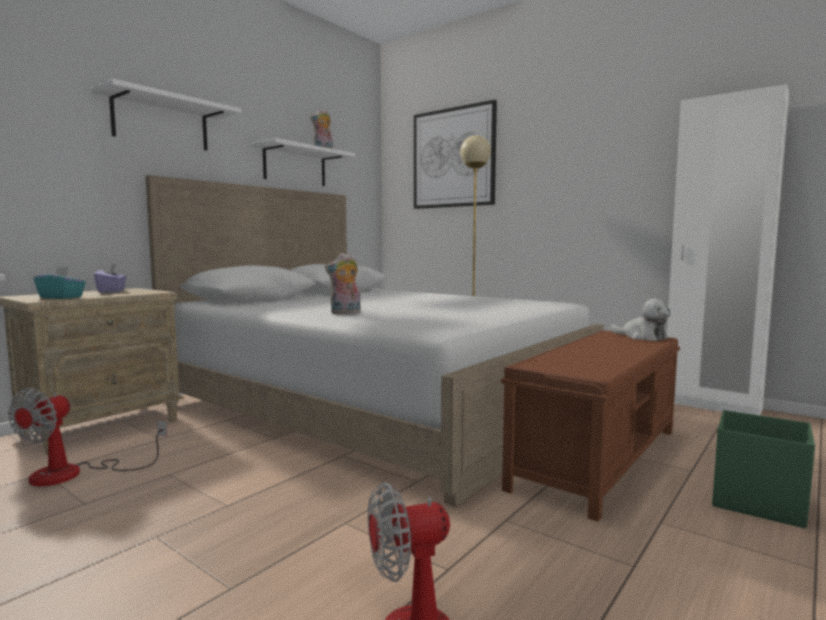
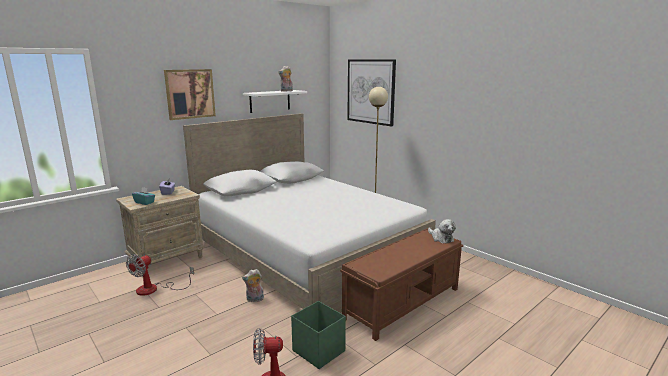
camera: 10 degrees right, 10 degrees up
white shelf [91,79,241,150] -> picture [164,69,216,120]
plush toy [325,253,361,314] -> plush toy moved to [242,269,264,302]
white wardrobe [667,84,789,415] -> none
green storage box [712,410,815,528] -> green storage box moved to [291,301,346,369]

